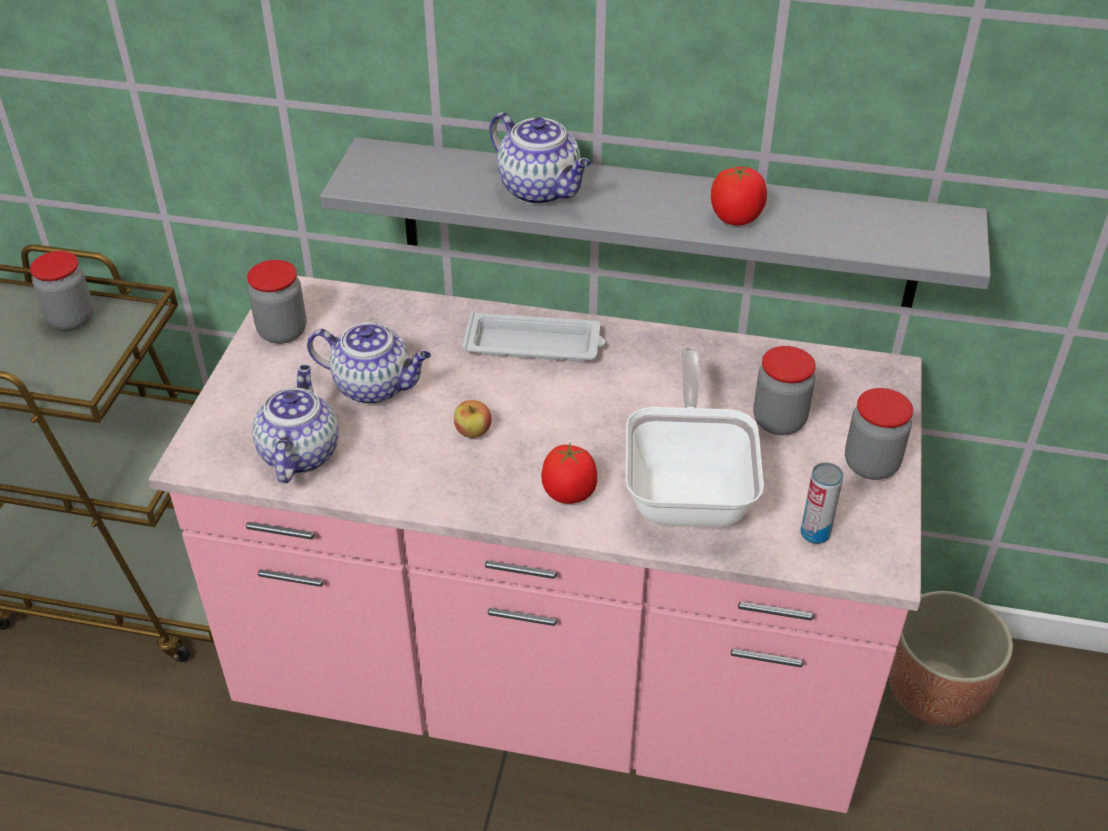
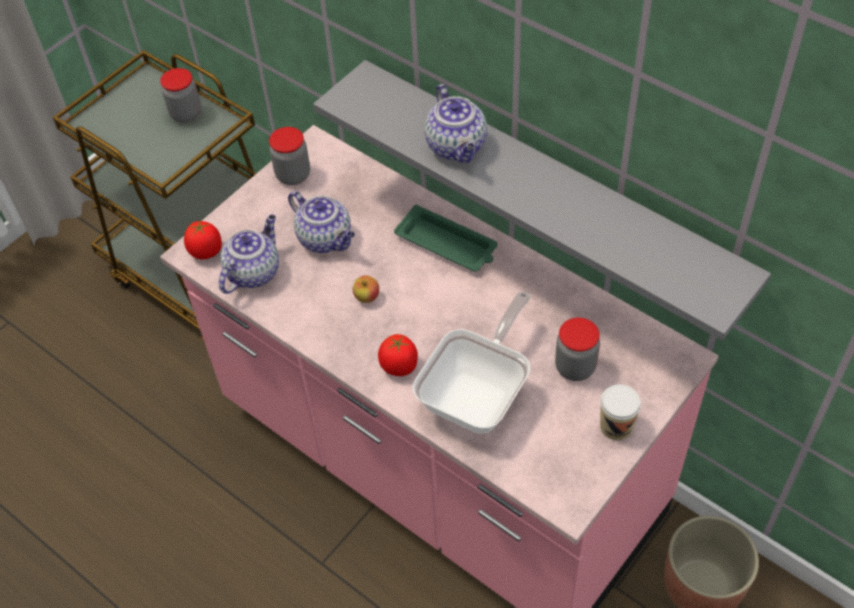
camera: 30 degrees right, 10 degrees up
white tray [462,312,605,361] -> green tray [394,204,498,272]
tomato [711,165,767,226] -> tomato moved to [184,221,222,260]
can [801,462,844,544] -> none
jar [845,388,913,480] -> cup [600,384,641,440]

